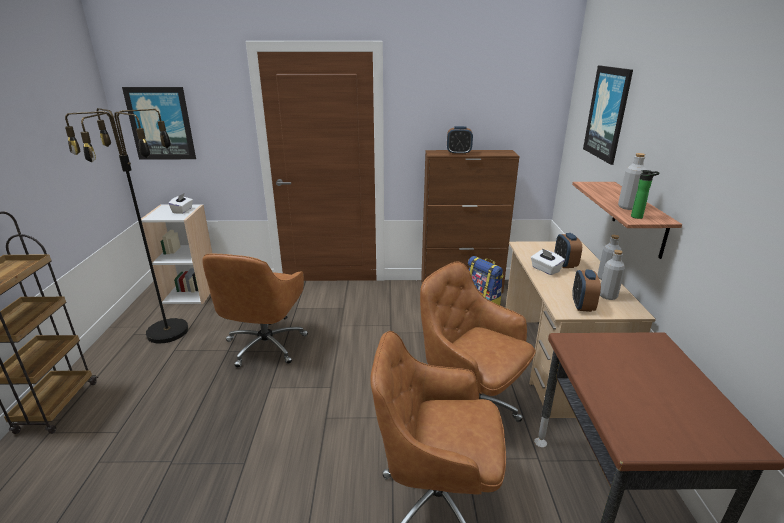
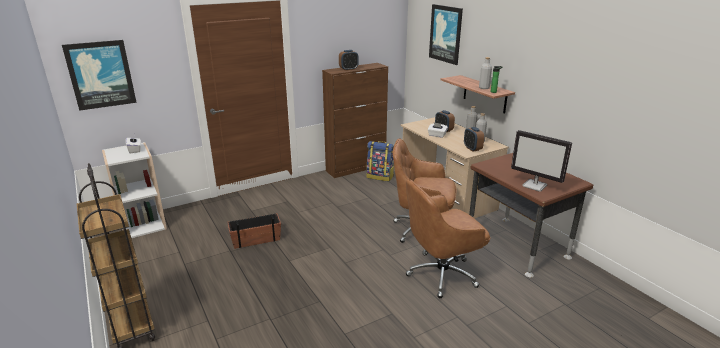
camera: 30 degrees left, 0 degrees up
floor lamp [65,108,188,343] -> none
brown office chair [202,254,308,367] -> planter [227,213,281,249]
none -> monitor [511,130,572,191]

